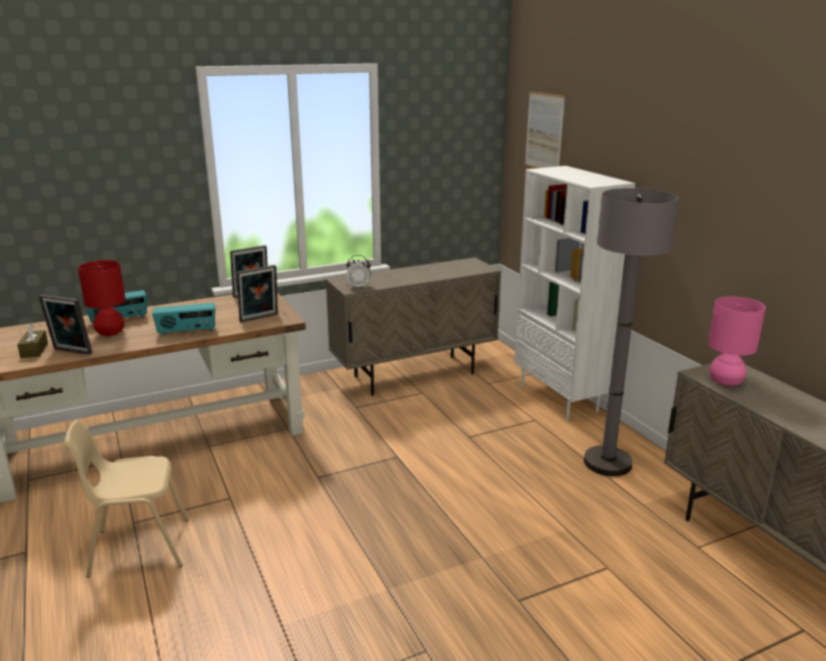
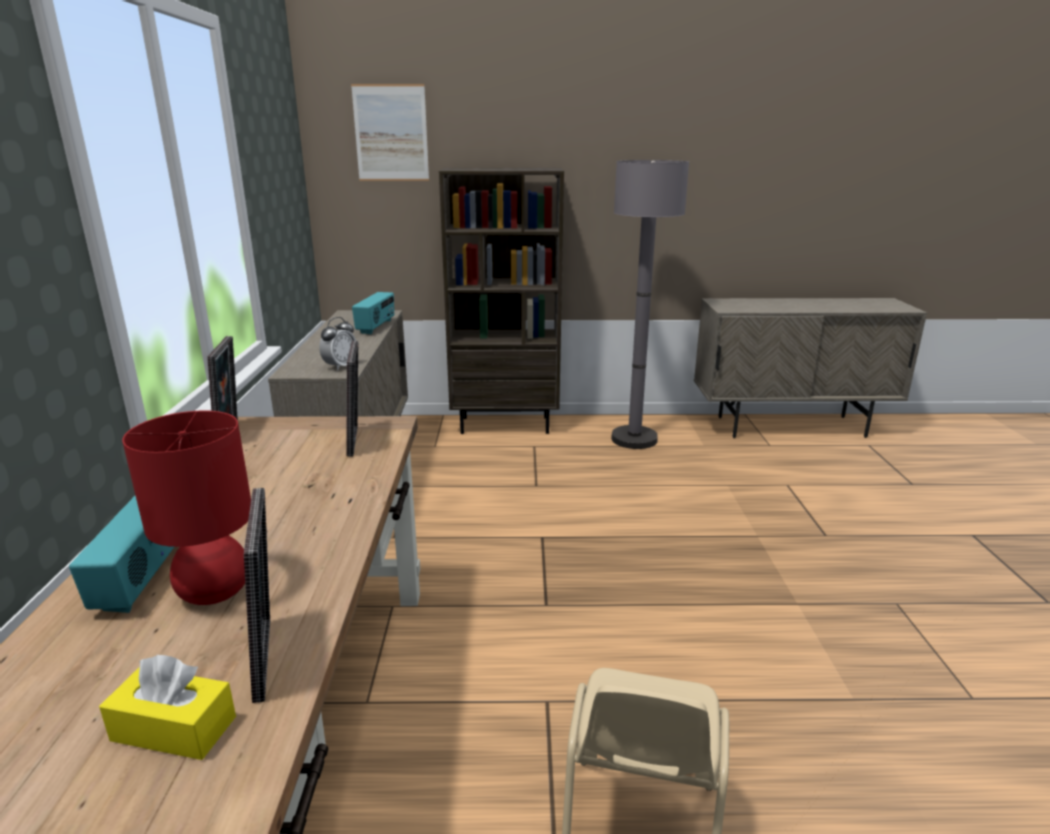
camera: 65 degrees left, 0 degrees up
brown tissue box [17,323,48,358] -> yellow tissue box [99,655,236,760]
picture frame [38,294,92,355] -> picture frame turned 60 degrees counterclockwise [244,488,270,703]
radio [152,303,215,336] -> radio moved to [352,292,394,334]
white bookcase [515,166,635,420] -> brown bookcase [439,168,564,434]
pink table lamp [708,296,766,386] -> none

